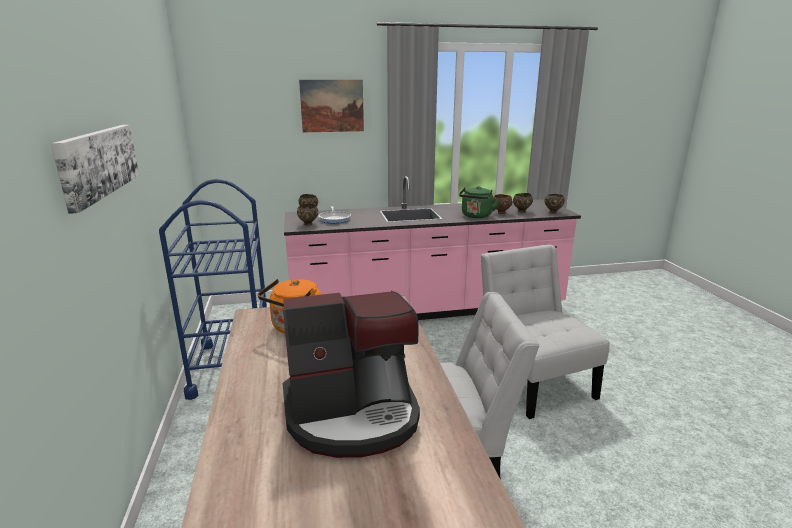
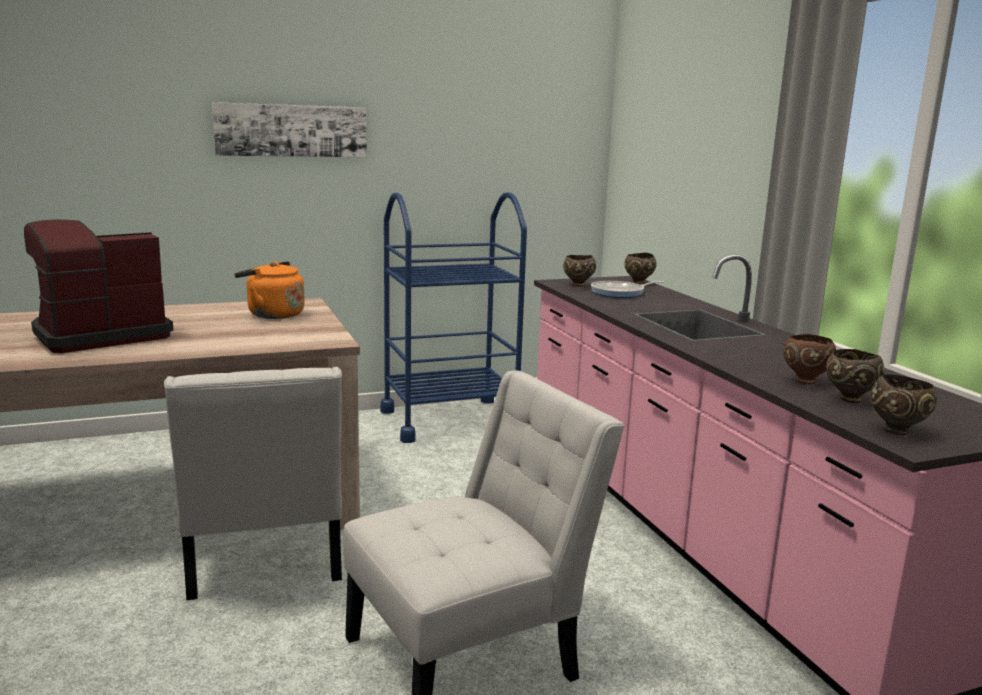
camera: 80 degrees right, 5 degrees down
coffee machine [282,291,420,458] -> coffee machine turned 75 degrees clockwise [24,219,174,353]
picture [299,80,364,132] -> none
green kettle [459,186,500,218] -> none

